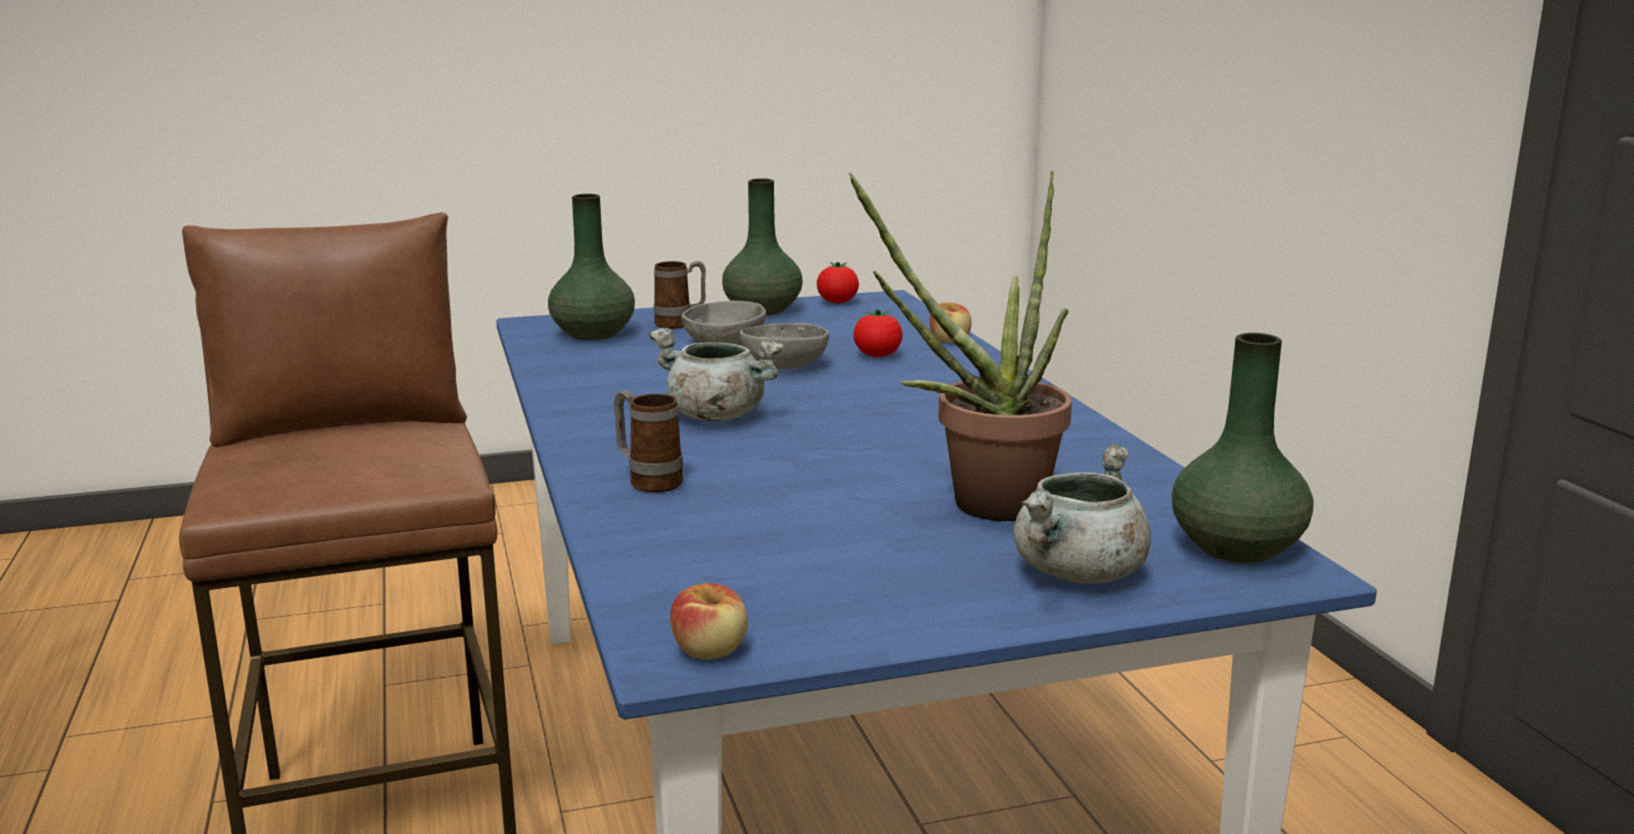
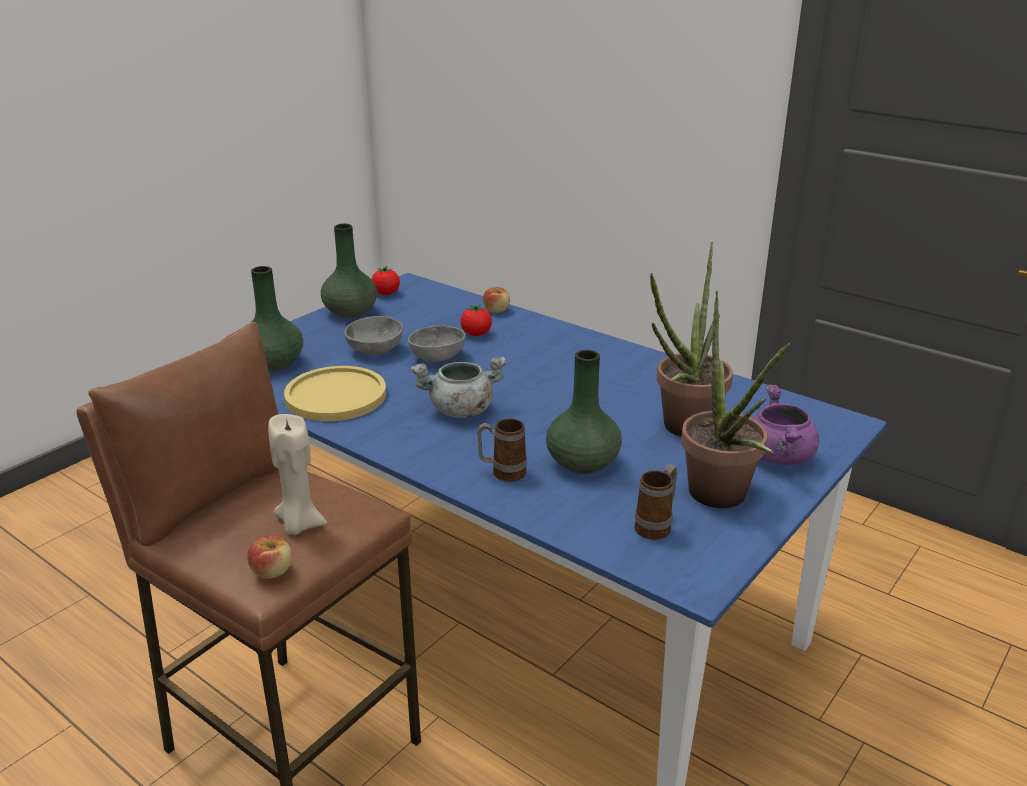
camera: 35 degrees left, 10 degrees up
mug [654,261,706,329] -> mug moved to [634,464,677,540]
apple [670,583,748,659] -> apple moved to [247,535,292,579]
grey cooking pot [1014,444,1151,584] -> purple cooking pot [753,385,819,465]
green vase [1171,333,1313,563] -> green vase moved to [546,350,622,474]
none -> beige candle [268,414,327,535]
none -> yellow plate [284,366,386,421]
none -> potted plant [681,290,790,508]

